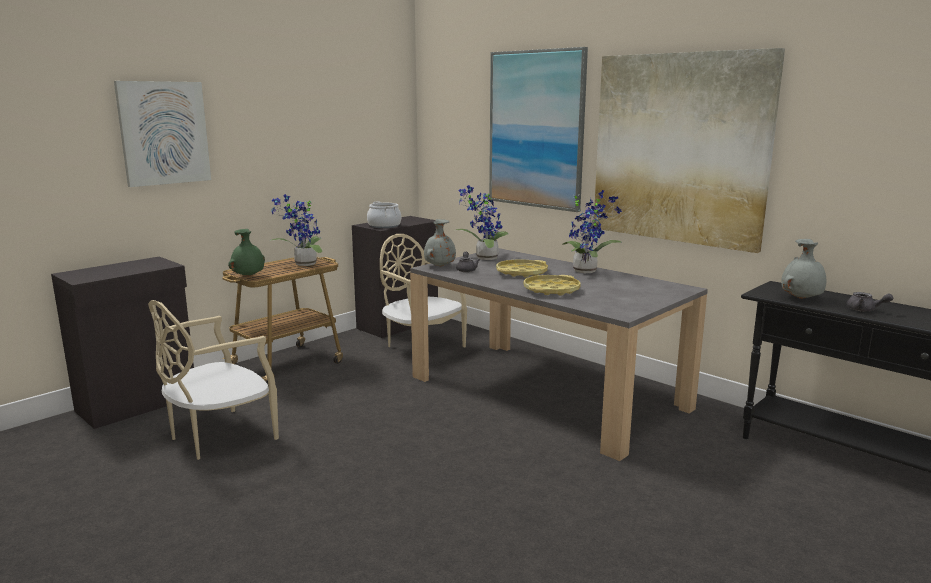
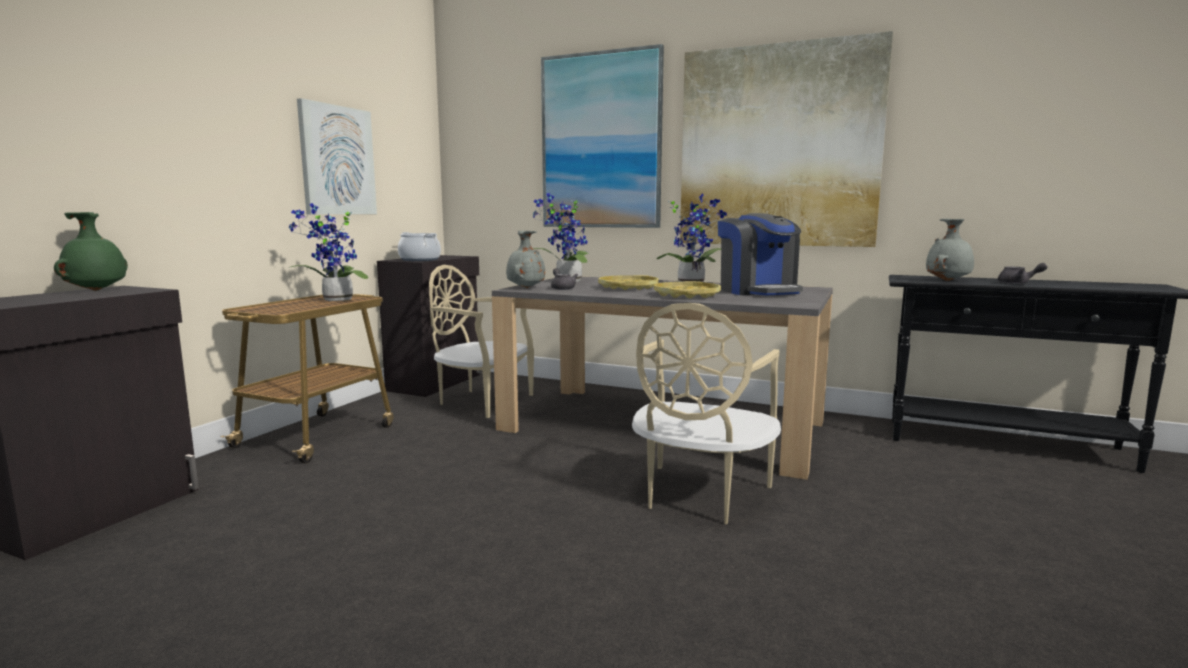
camera: 20 degrees left, 5 degrees down
picture [114,81,211,187] -> picture moved to [297,98,377,214]
beige chair [148,300,279,460] -> beige chair moved to [632,303,781,524]
green vase [228,229,265,276] -> green vase moved to [54,212,128,291]
none -> coffee machine [718,213,803,295]

